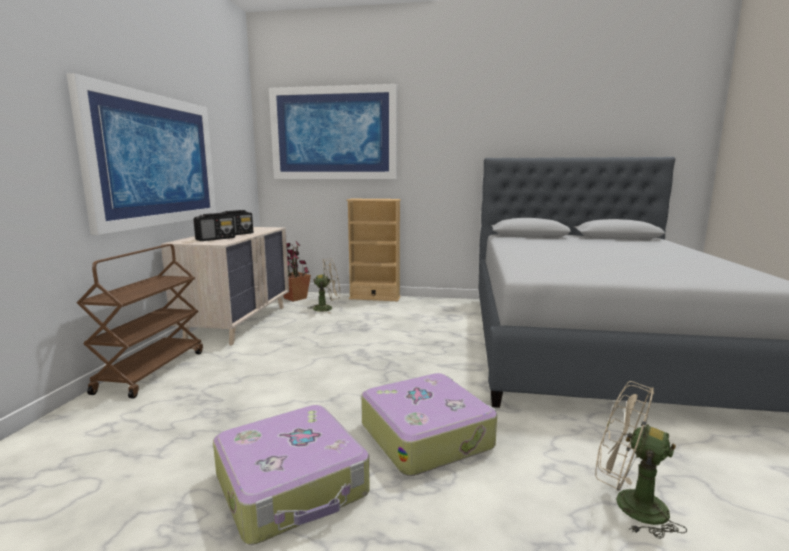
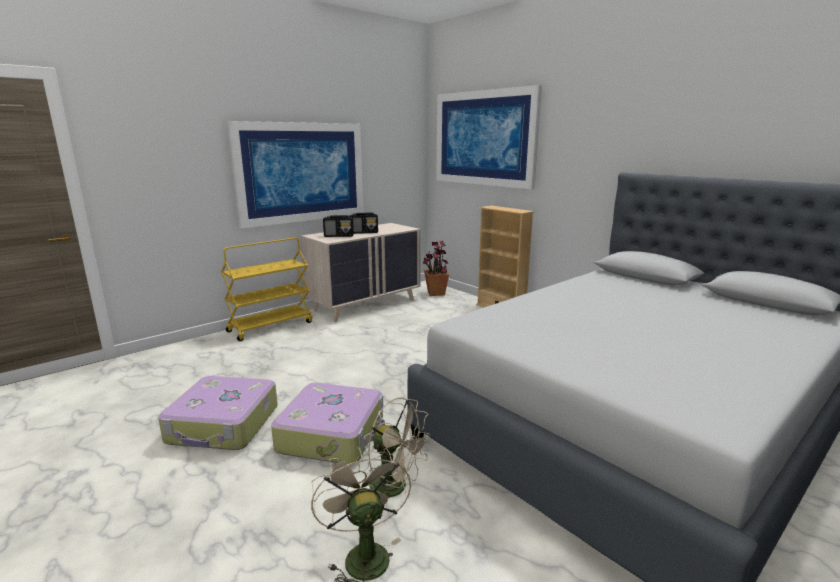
camera: 40 degrees right, 5 degrees up
brown cart [77,244,203,399] -> yellow cart [221,238,313,341]
beige fan [308,258,340,314] -> beige fan moved to [368,398,431,506]

